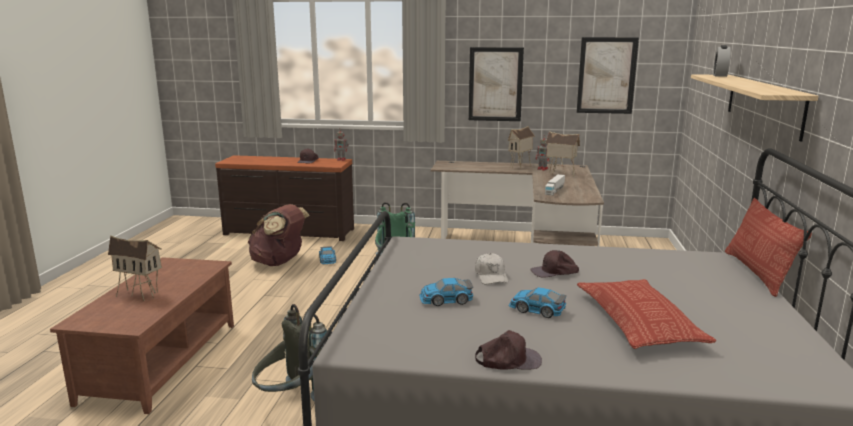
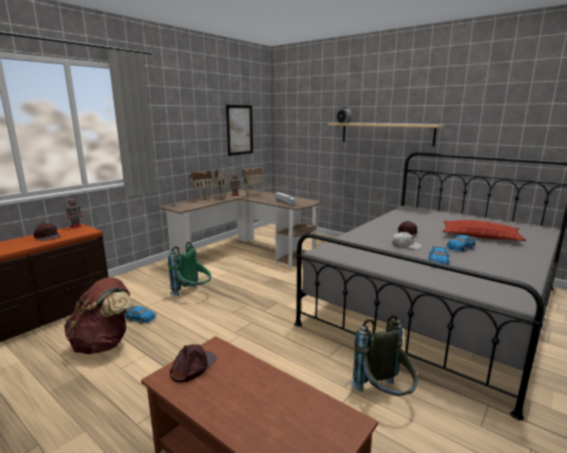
camera: 60 degrees left, 0 degrees up
toy house [108,236,162,301] -> toy house moved to [189,170,213,202]
picture [469,47,524,121] -> none
brown cap [475,330,542,370] -> brown cap moved to [170,344,216,383]
pillow [725,198,812,297] -> none

